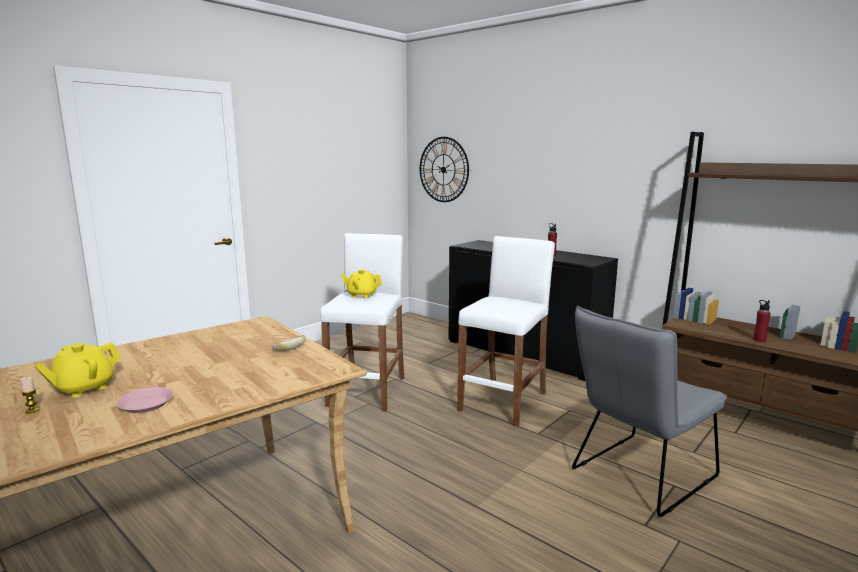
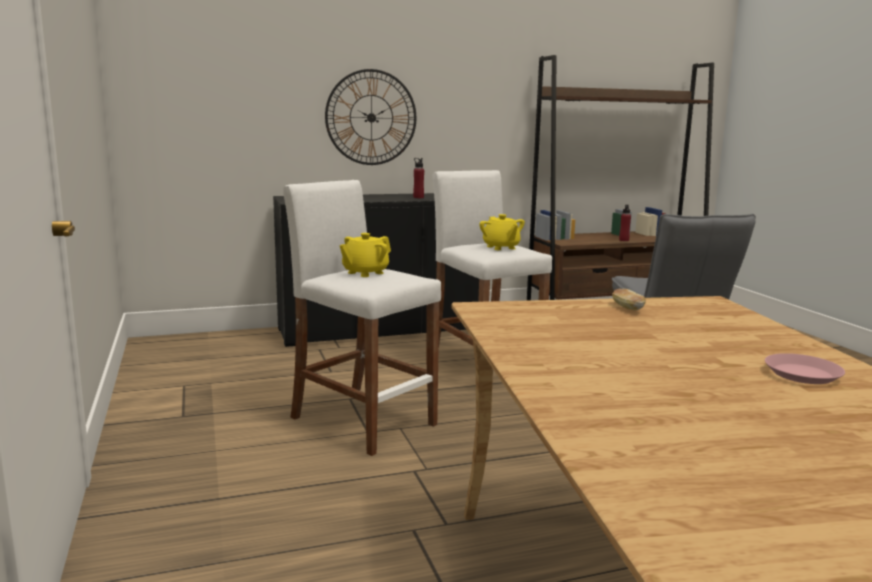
camera: 60 degrees left, 0 degrees up
candle [20,377,40,414] -> none
yellow teapot [34,342,121,398] -> yellow teapot moved to [479,214,525,250]
wall clock [420,137,469,202] -> wall clock moved to [325,69,416,165]

